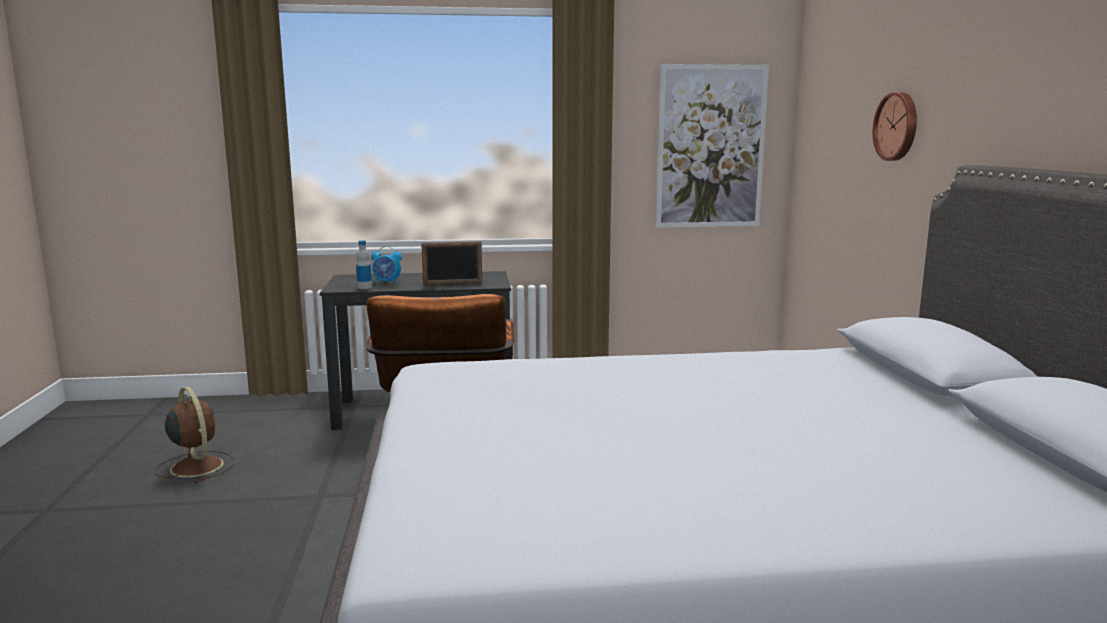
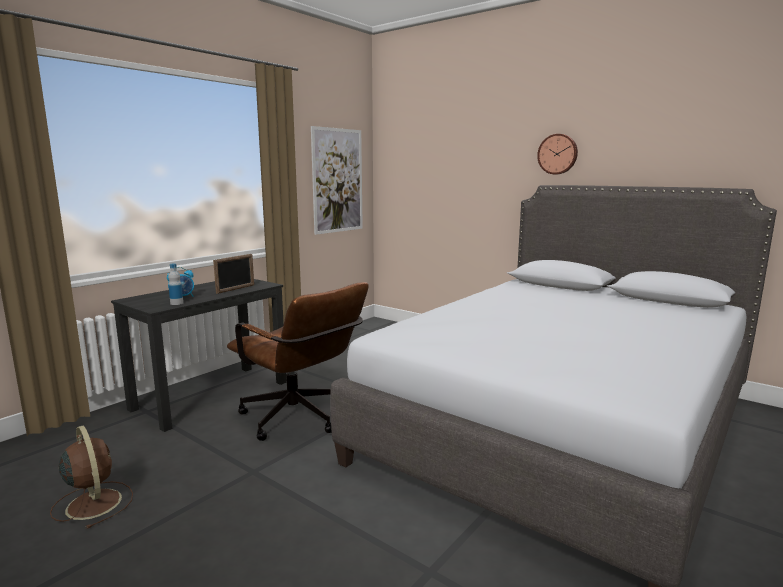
camera: 45 degrees left, 0 degrees up
brown fan [155,387,235,483] -> brown fan turned 45 degrees clockwise [50,426,133,529]
wall clock [873,92,917,161] -> wall clock moved to [537,134,578,174]

